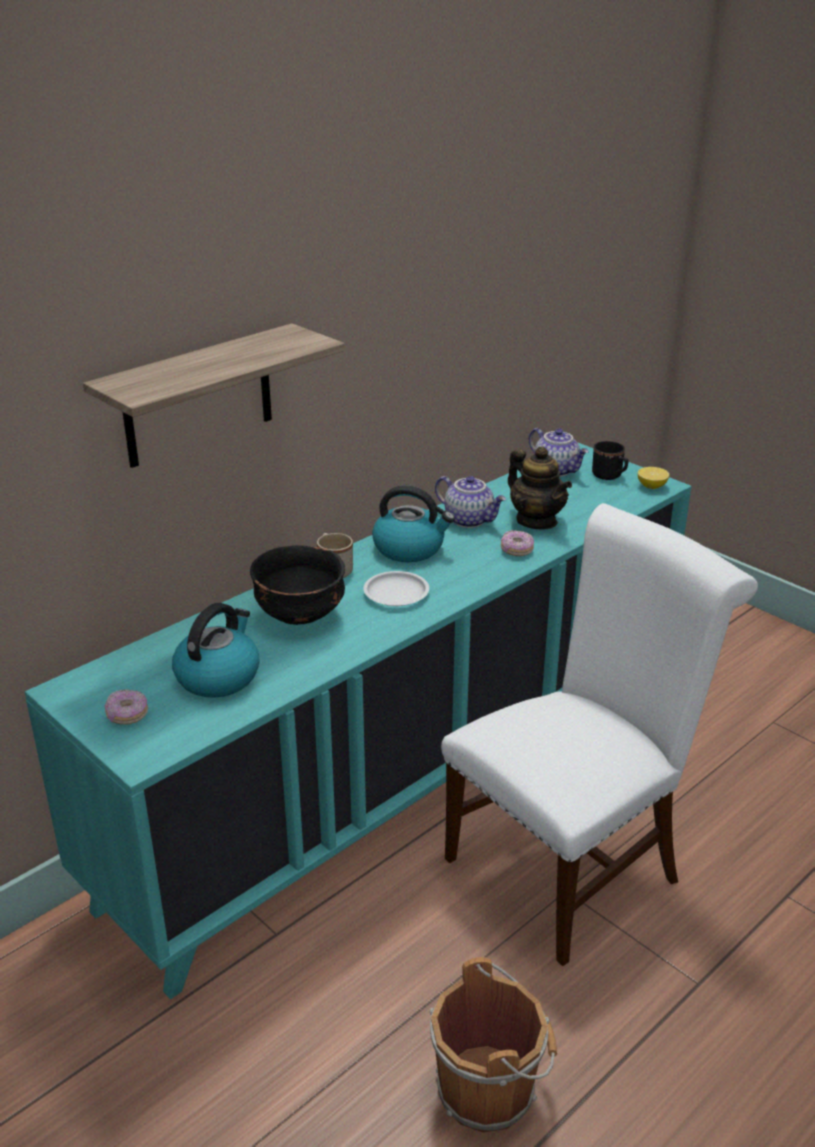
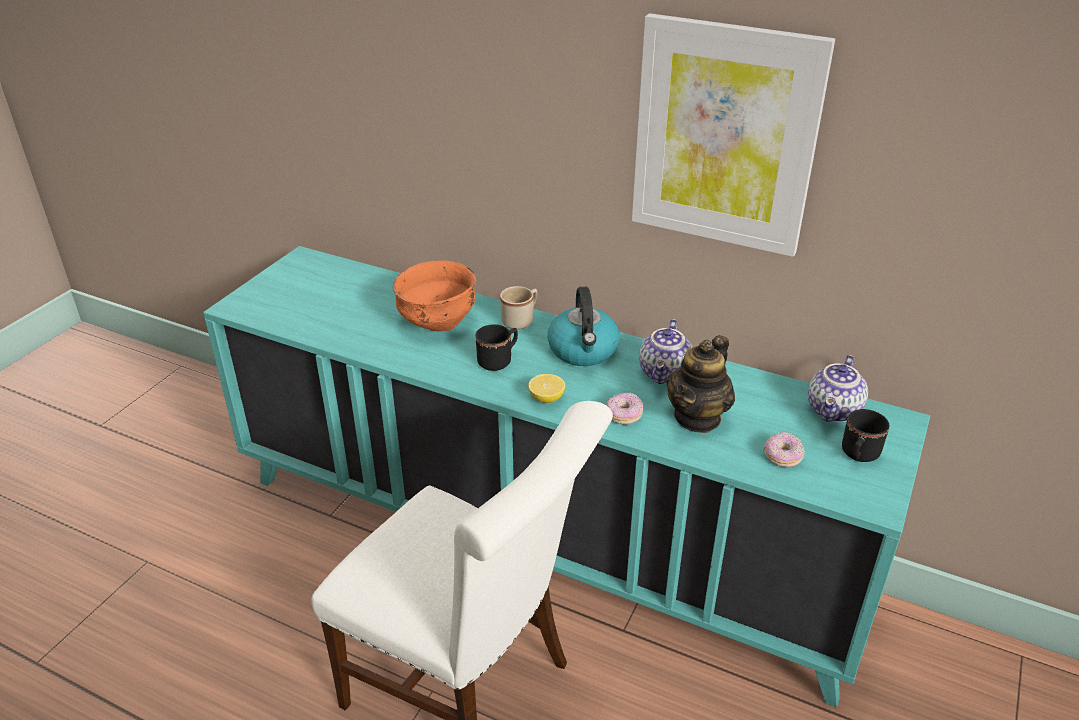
camera: 70 degrees right, 5 degrees up
shelf [83,323,345,468] -> none
donut [105,689,148,724] -> donut moved to [763,432,805,467]
kettle [172,603,259,698] -> none
black bowl [250,545,345,625] -> orange bowl [393,260,476,332]
white plate [363,571,429,606] -> black mug [476,324,518,371]
brown bucket [430,957,557,1133] -> none
lemon [638,467,669,489] -> lemon moved to [528,374,565,403]
none -> picture [632,13,835,257]

